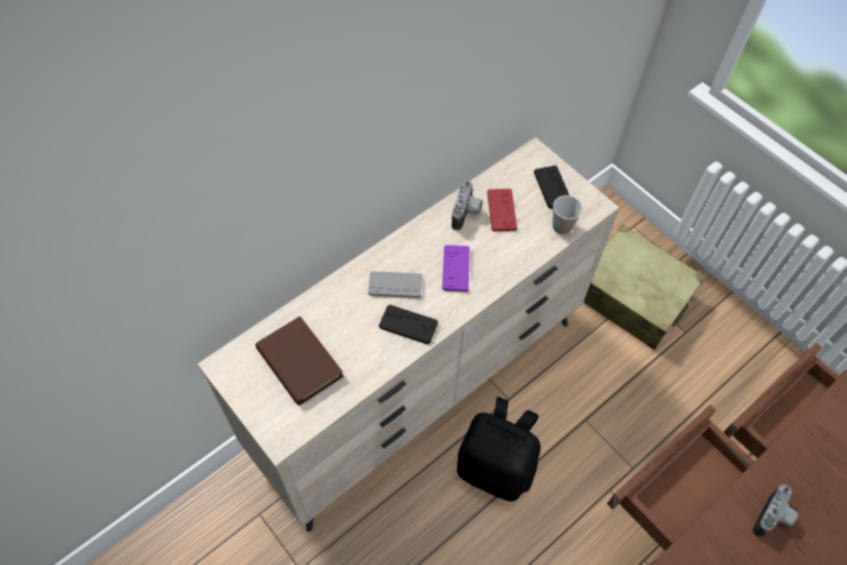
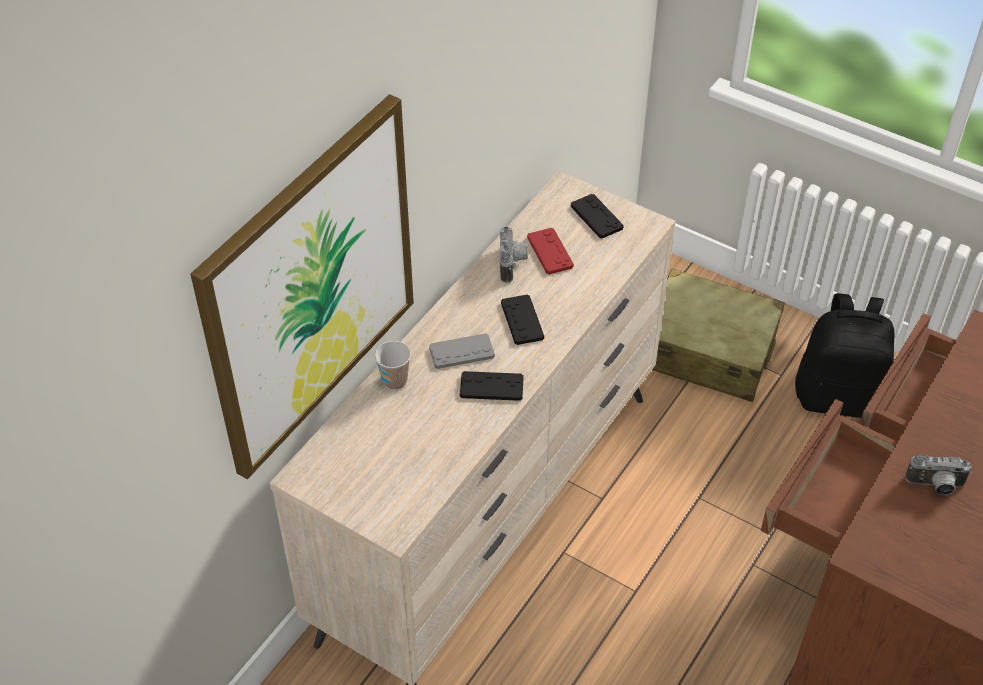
camera: 15 degrees left, 10 degrees down
brown book [255,316,344,406] -> none
purple game controller [442,245,470,292] -> black game controller [501,294,544,345]
black backpack [457,397,541,502] -> black backpack moved to [795,293,894,418]
cup [552,195,583,235] -> cup moved to [375,341,411,390]
camera [752,484,798,538] -> camera turned 75 degrees clockwise [905,454,972,495]
none -> picture [190,94,414,479]

